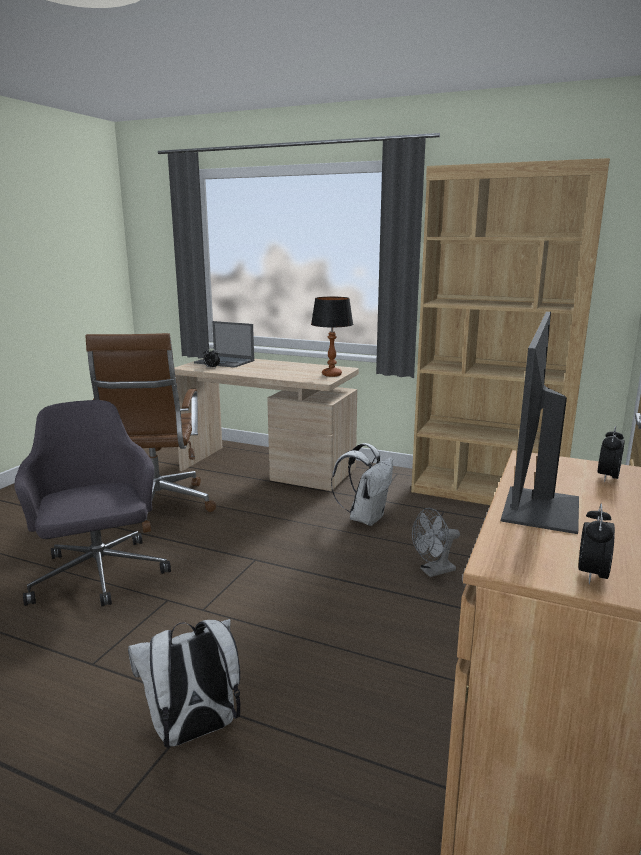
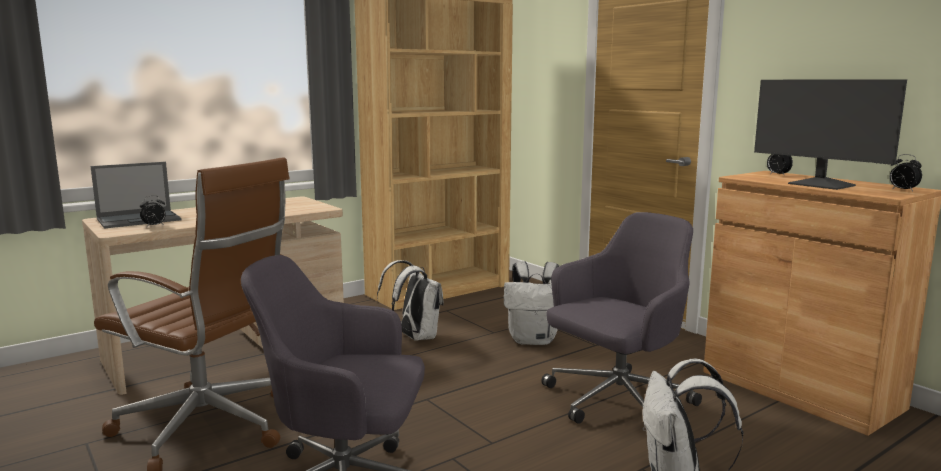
camera: 60 degrees left, 5 degrees down
table lamp [311,297,353,377] -> none
grey fan [412,508,460,577] -> white backpack [504,261,559,345]
none -> grey office chair [541,212,702,424]

